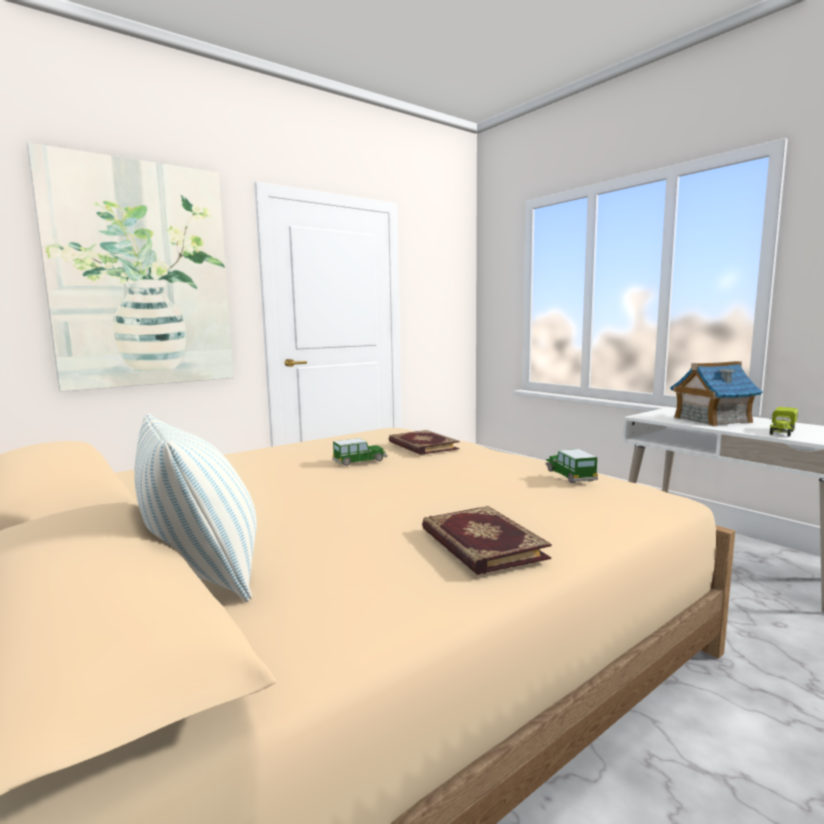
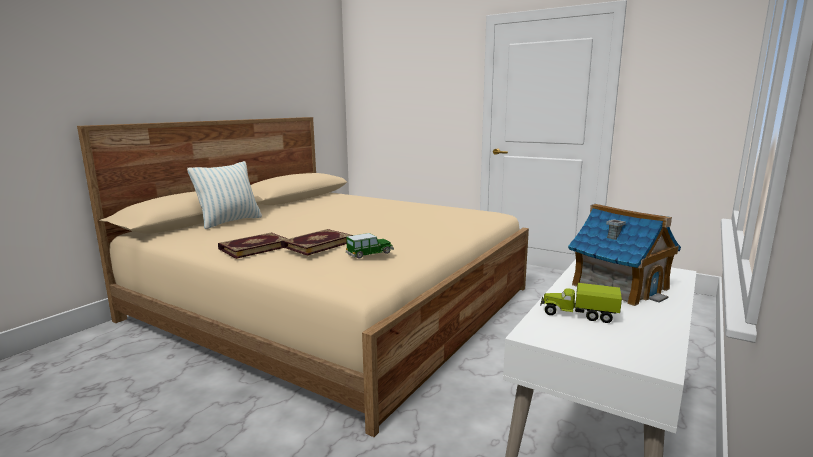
camera: 70 degrees right, 5 degrees up
picture [27,142,234,392] -> none
toy car [332,438,387,466] -> none
book [389,430,459,455] -> book moved to [281,229,353,256]

